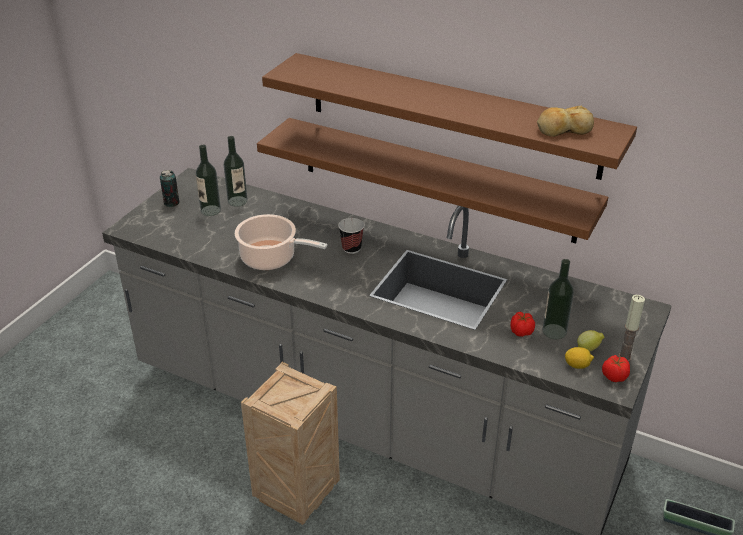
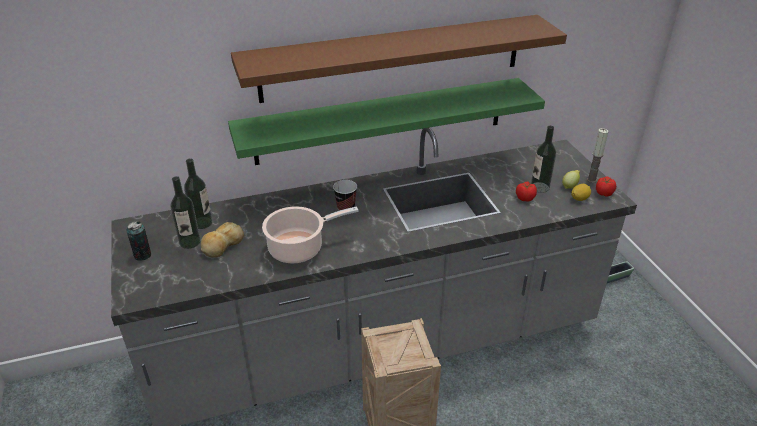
camera: 45 degrees left, 0 degrees up
brown shelf [257,118,608,243] -> green shelf [228,78,545,165]
bread [537,105,594,137] -> bread moved to [201,222,244,258]

